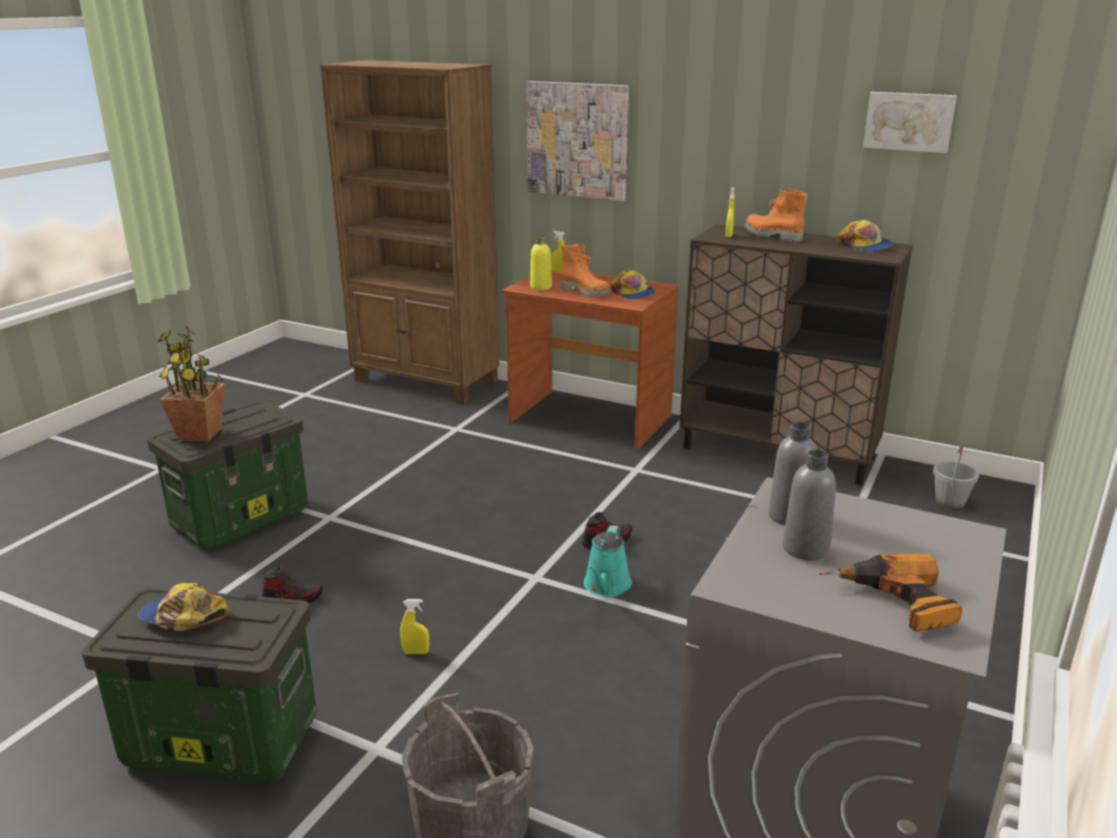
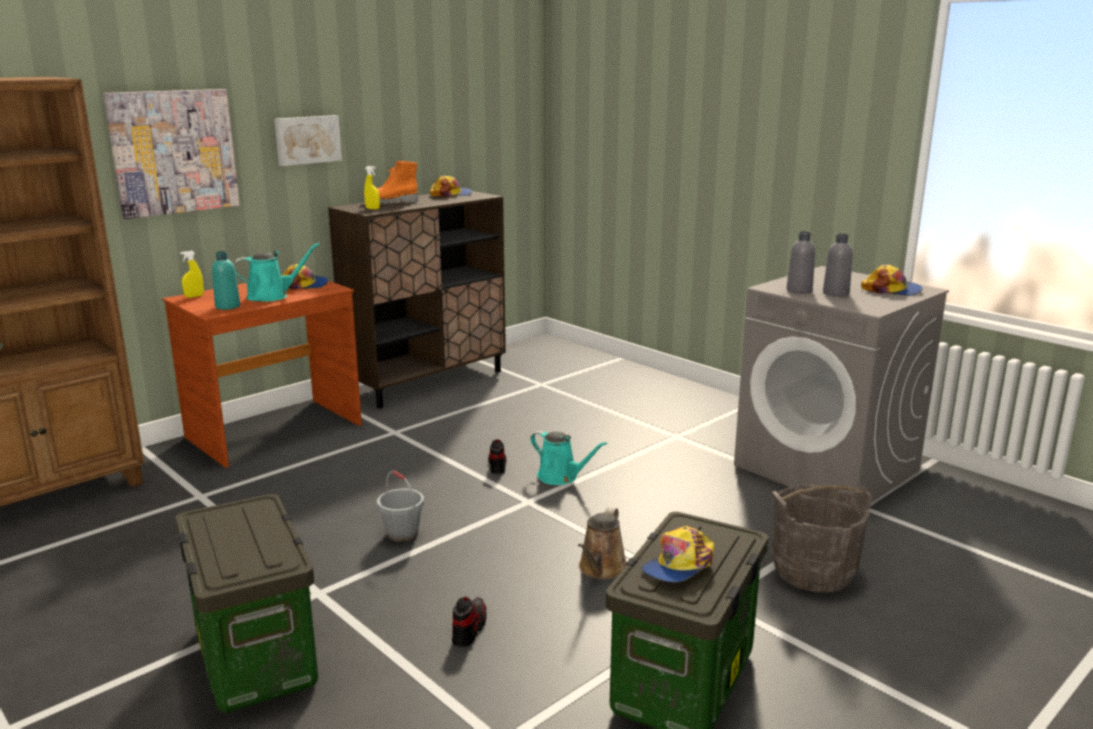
camera: 70 degrees left, 5 degrees down
potted plant [158,326,225,442] -> none
yellow spray bottle [400,599,429,654] -> brown watering can [578,507,627,579]
yellow bottle [530,236,552,290] -> turquoise bottle [212,251,240,310]
orange boot [561,244,611,297] -> turquoise watering can [233,243,320,302]
power drill [819,554,962,632] -> cap [861,265,923,296]
picture [863,92,957,153] -> picture moved to [274,115,342,166]
grey bucket [933,445,979,509] -> grey bucket moved to [377,471,424,542]

